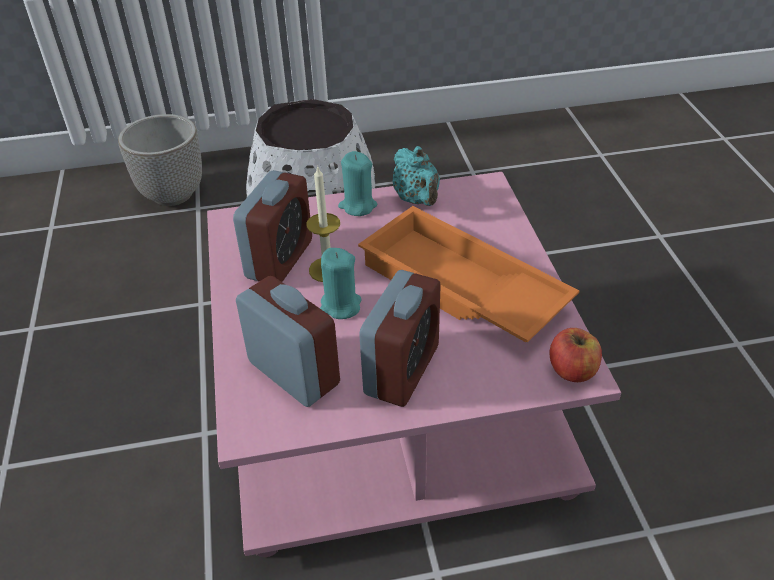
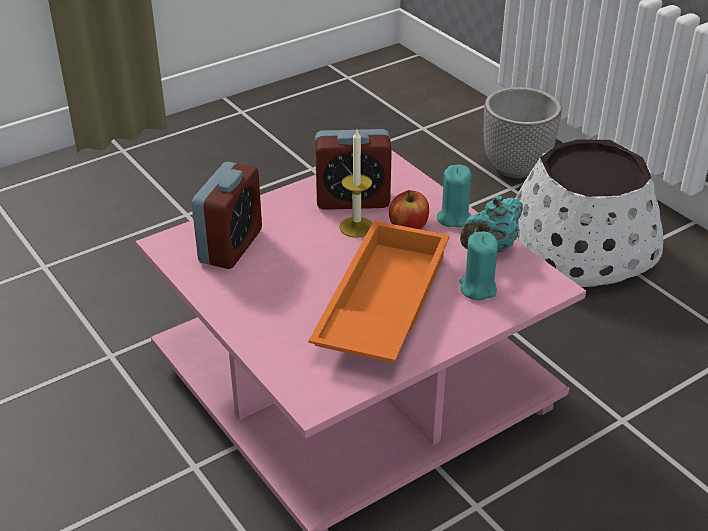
camera: 65 degrees right, 5 degrees down
turquoise candle [320,248,362,319] -> turquoise candle moved to [459,232,498,300]
alarm clock [359,270,440,407] -> none
apple [549,328,602,382] -> apple moved to [389,190,429,229]

